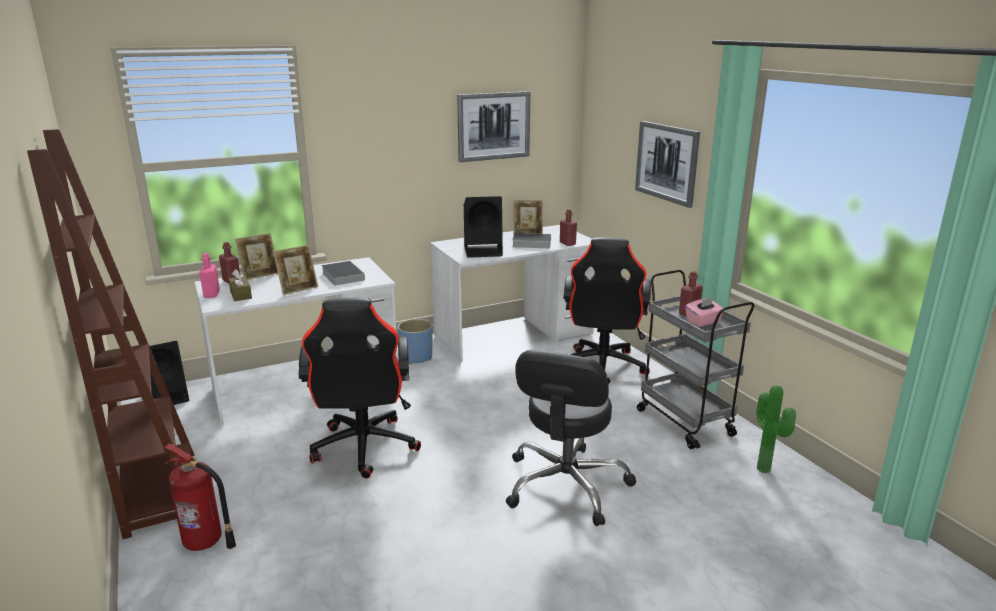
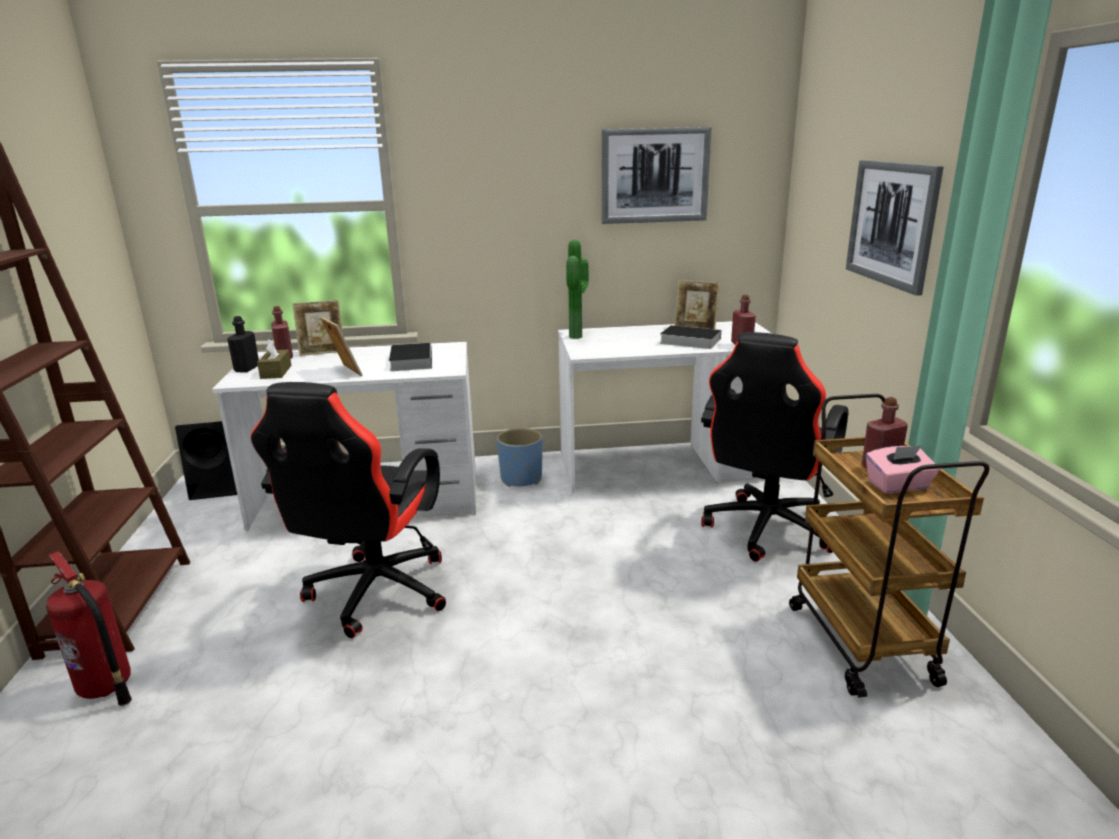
camera: 20 degrees right, 0 degrees up
pink bottle [199,253,220,298] -> black bottle [227,316,259,372]
picture frame [273,245,318,295] -> picture frame turned 105 degrees counterclockwise [320,316,363,376]
black speaker [464,196,503,258] -> none
black office chair [506,350,636,526] -> none
grey cart [637,270,754,449] -> brown cart [789,394,990,697]
potted plant [756,385,796,473] -> potted plant moved to [566,240,589,339]

